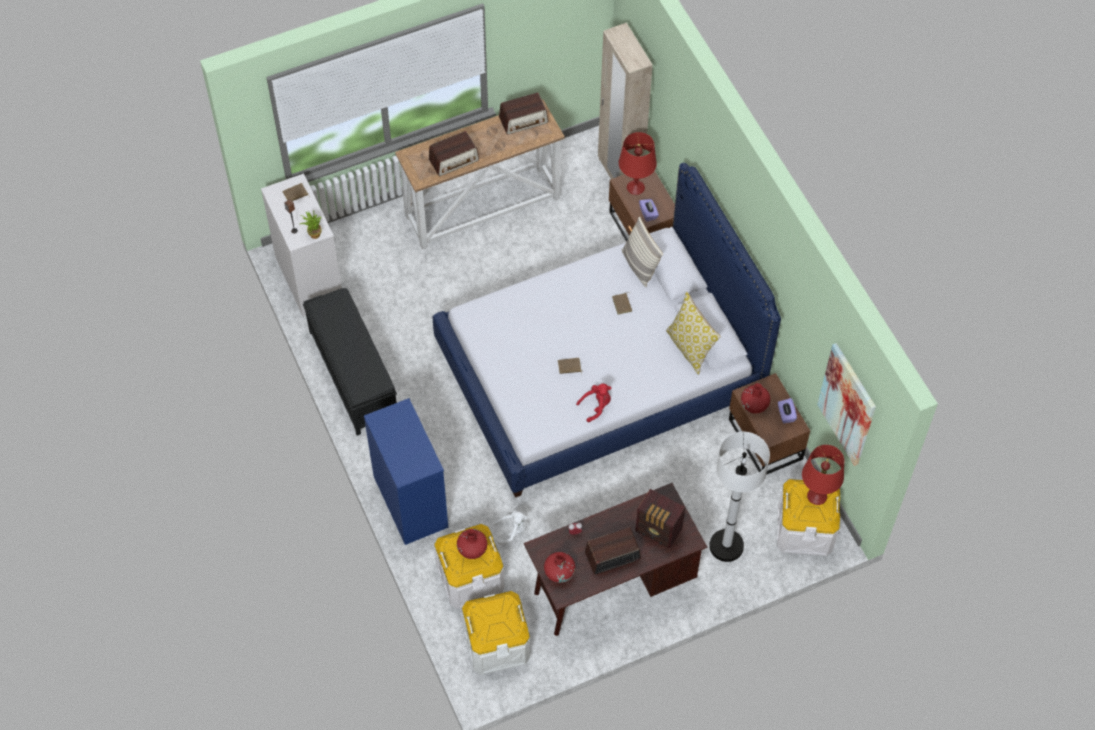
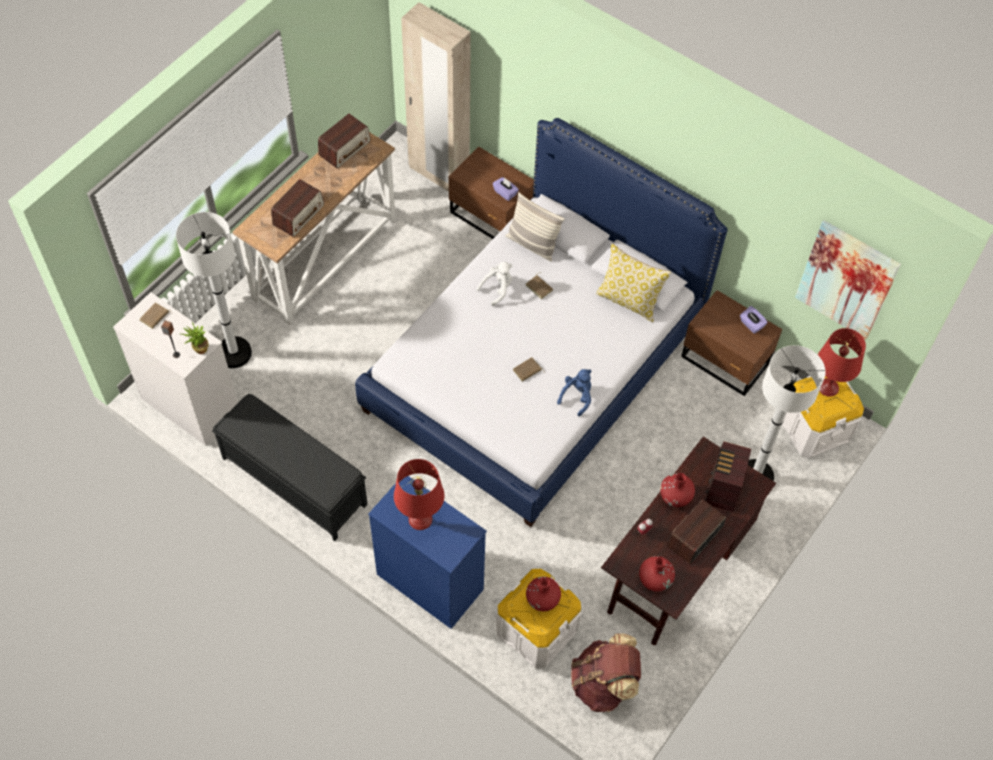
camera: 30 degrees left, 0 degrees up
white storage box [462,591,530,675] -> brown backpack [571,633,641,712]
white plush toy [494,510,527,545] -> white plush toy moved to [477,262,512,306]
red plush toy [576,384,611,422] -> blue plush toy [557,369,591,416]
red table lamp [619,132,657,195] -> red table lamp moved to [394,459,444,530]
radio [635,489,685,549] -> radio turned 105 degrees clockwise [706,441,751,512]
red vase [741,383,770,414] -> red vase moved to [660,473,695,507]
none -> white floor lamp [176,212,252,368]

